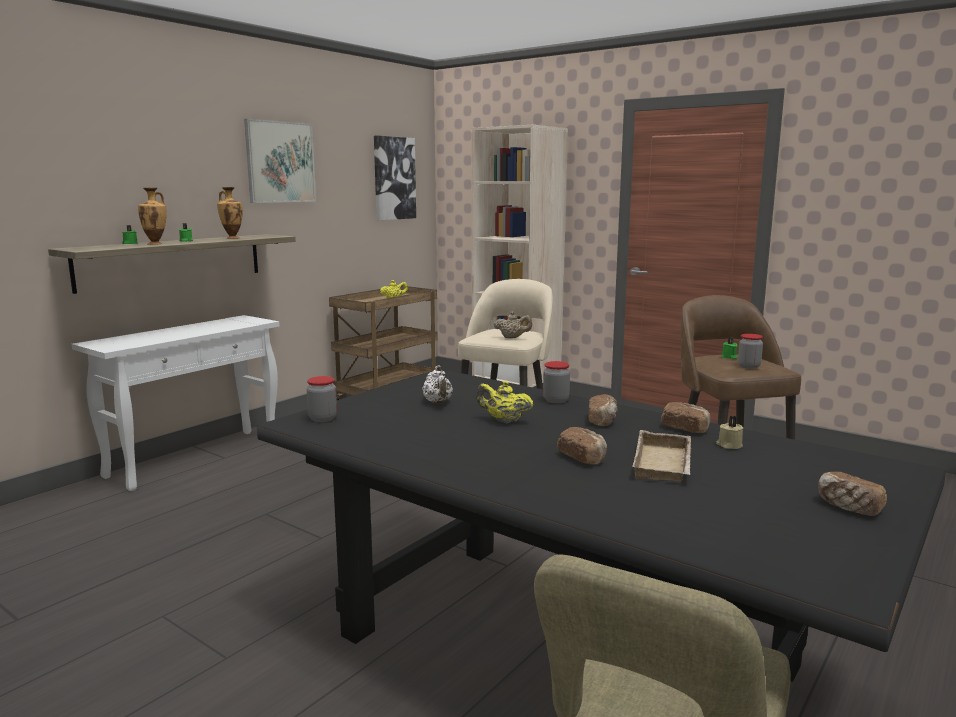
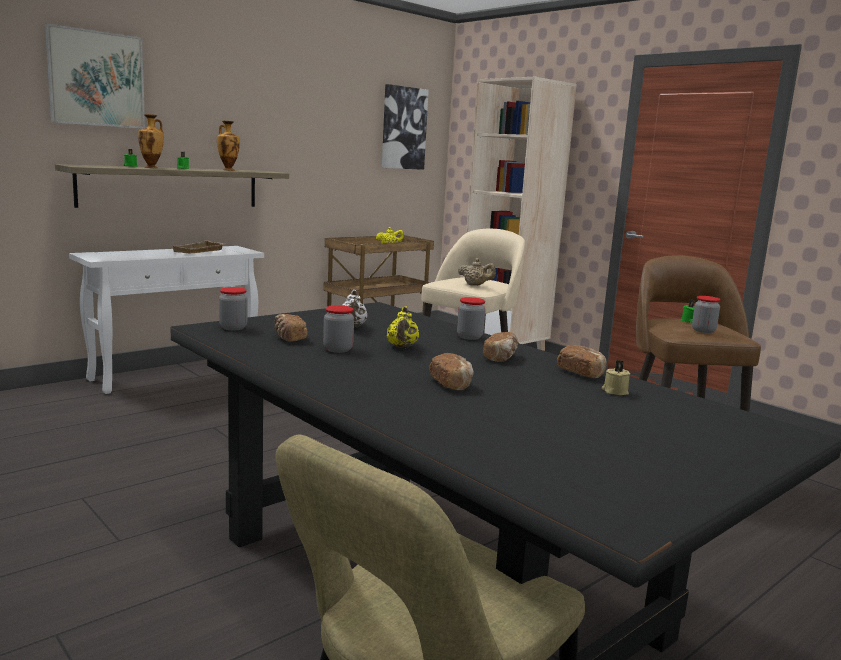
camera: 10 degrees right, 0 degrees up
picture [244,119,316,203] -> picture moved to [45,23,145,129]
yellow teapot [476,381,533,423] -> yellow teapot turned 120 degrees counterclockwise [387,306,419,348]
beige tray [632,430,692,481] -> beige tray moved to [173,240,225,254]
bread [818,472,887,516] -> bread moved to [274,314,308,342]
none -> jar [323,305,354,353]

